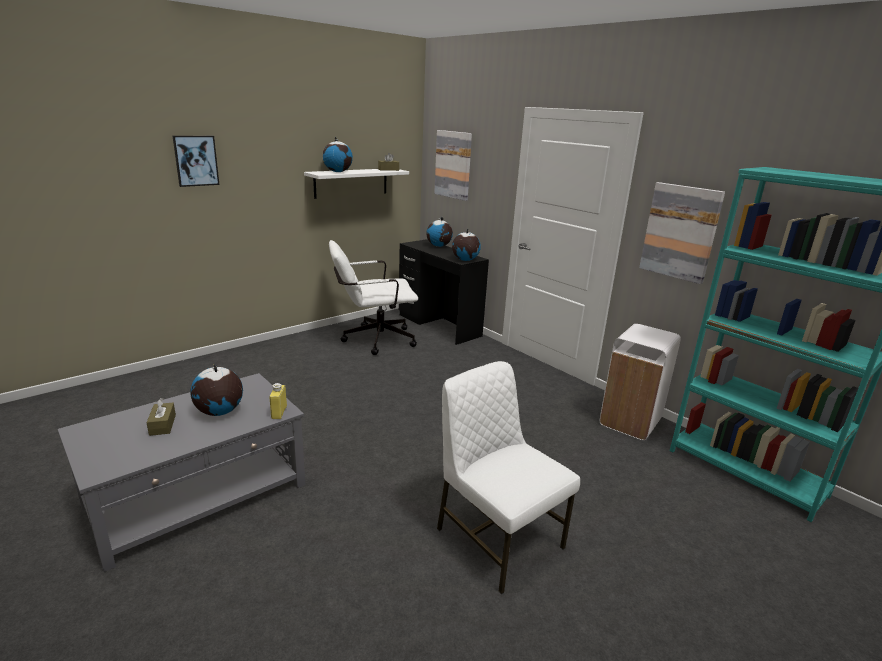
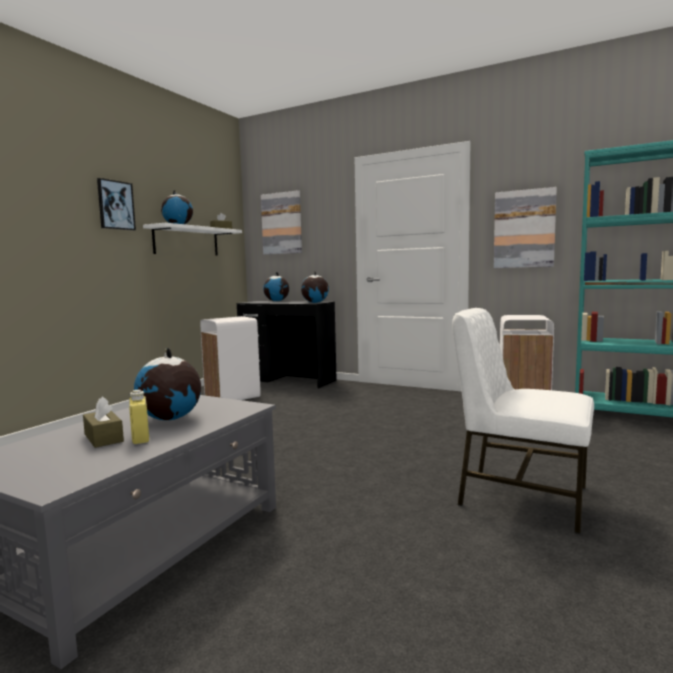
camera: 20 degrees left, 15 degrees down
picture [172,135,219,187] -> picture moved to [97,178,136,231]
yellow bottle [269,383,287,419] -> yellow bottle moved to [129,390,149,444]
white office chair [329,240,418,355] -> white trash can [200,316,261,400]

